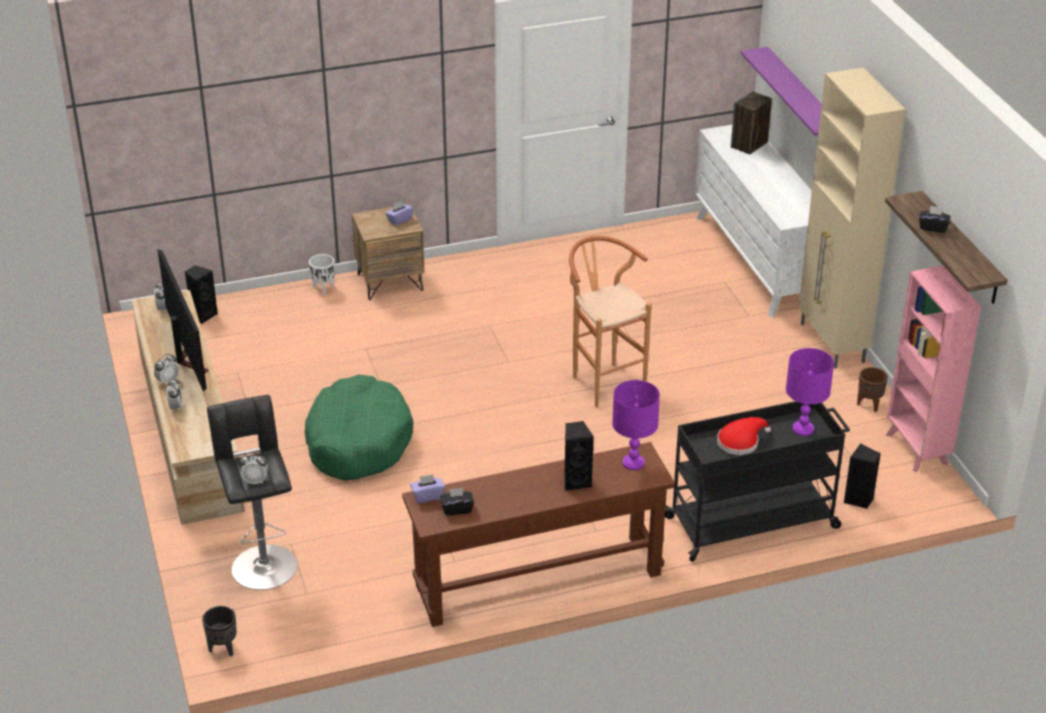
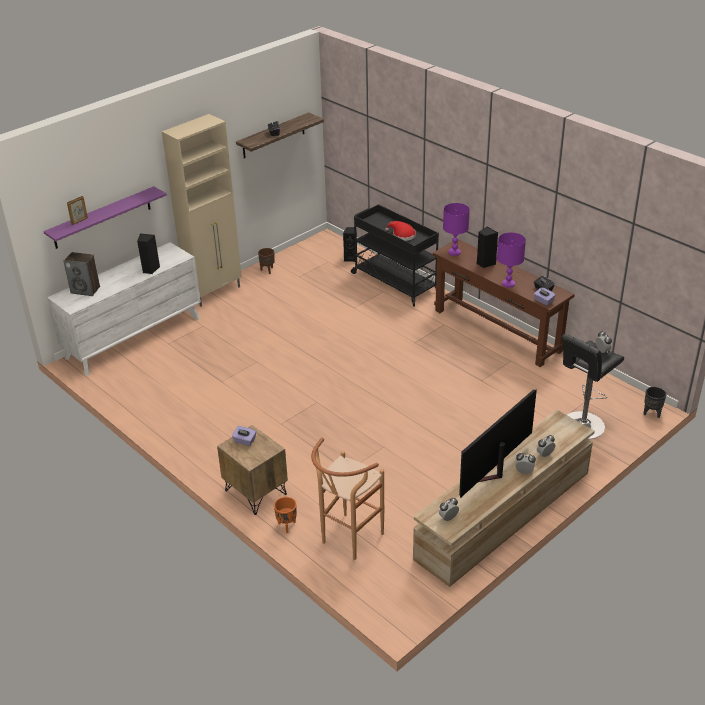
camera: 115 degrees left, 0 degrees up
black speaker [185,265,218,324] -> black speaker moved to [137,233,160,274]
green dog bed [305,375,413,481] -> none
white planter [309,254,335,296] -> orange planter [274,497,297,533]
brown stool [569,236,651,407] -> brown stool moved to [311,438,384,560]
purple table lamp [786,348,834,436] -> purple table lamp moved to [497,232,526,288]
pink bookcase [886,266,981,472] -> none
none -> picture frame [67,196,88,225]

